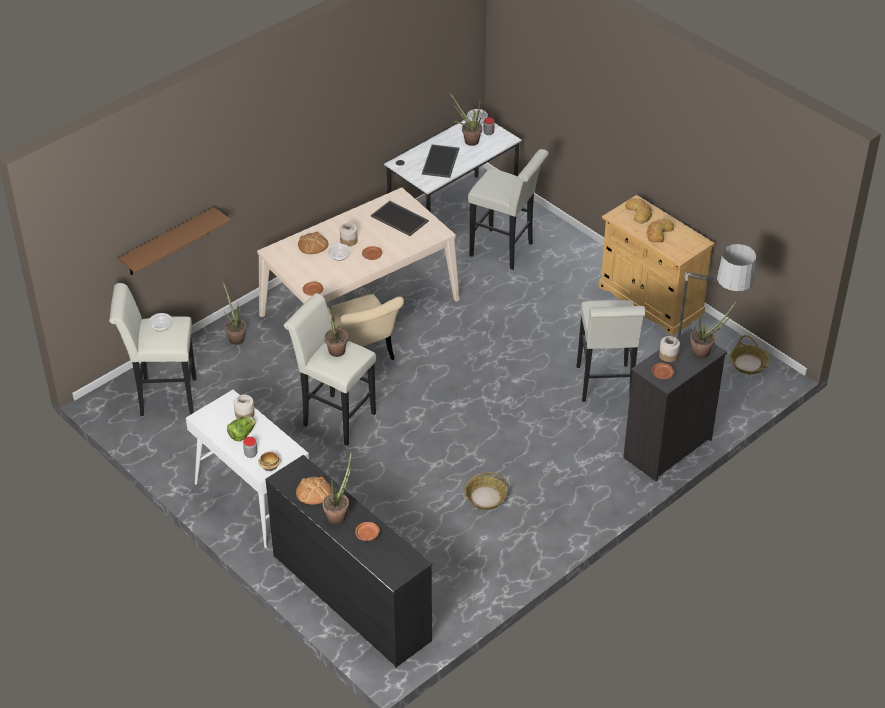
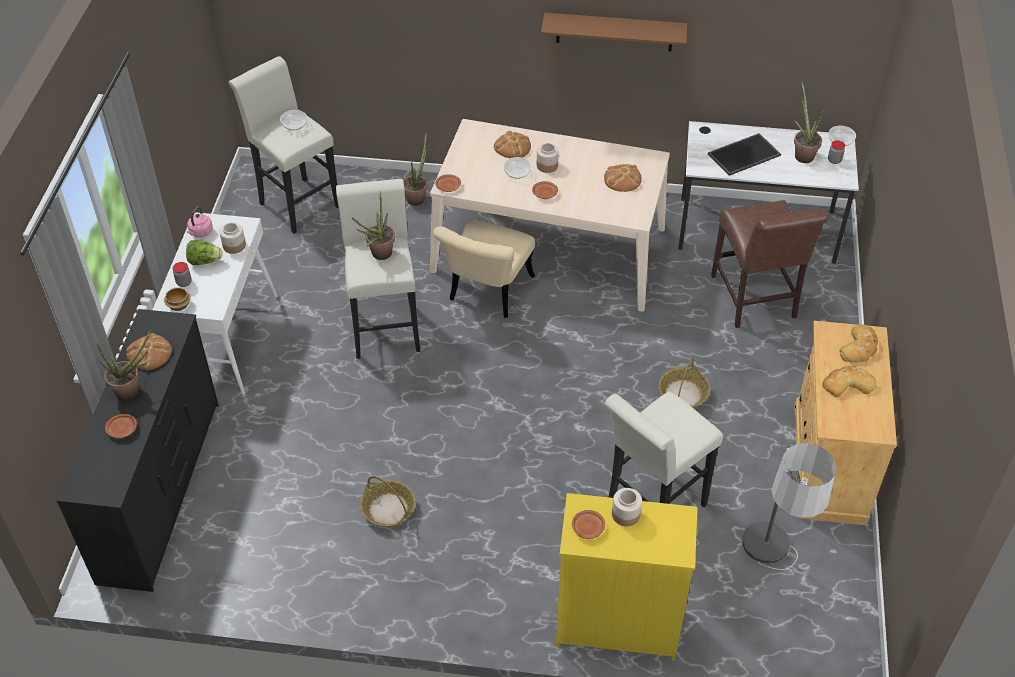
camera: 50 degrees right, 5 degrees up
brown shelf [118,207,231,275] -> brown shelf moved to [541,13,687,51]
tray [371,201,429,236] -> bread [604,164,642,192]
white stool [468,149,549,270] -> brown chair [711,200,828,328]
black dresser [623,328,727,482] -> yellow dresser [556,493,697,661]
potted plant [690,302,736,359] -> none
basket [730,335,770,374] -> basket moved to [659,358,710,408]
none -> pink kettle [187,206,213,237]

